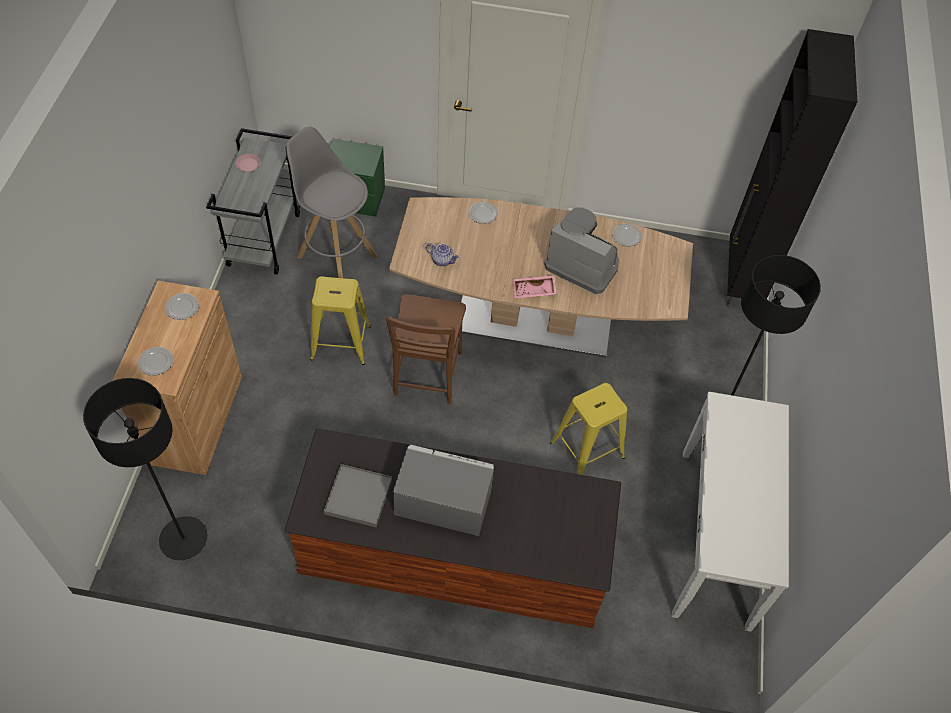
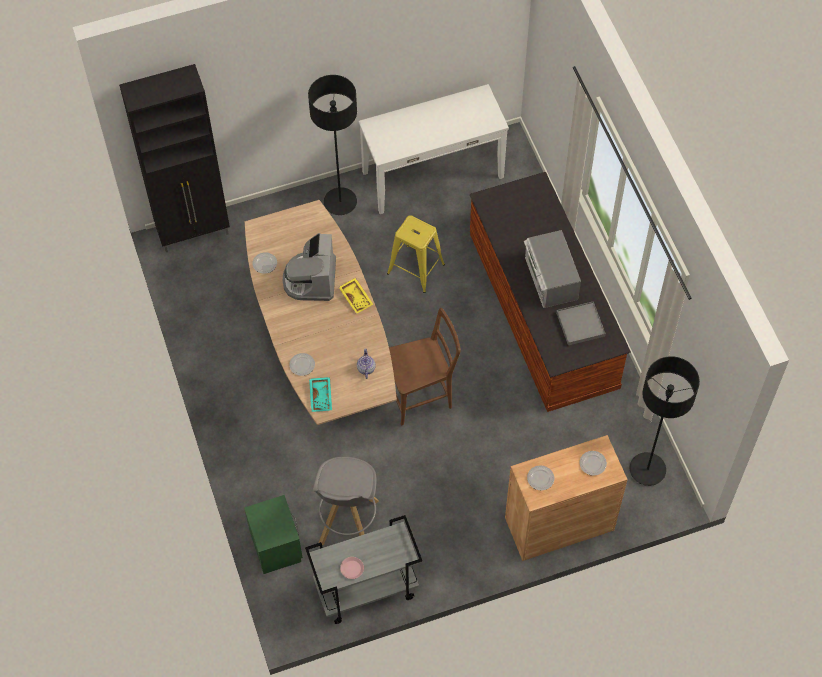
camera: 115 degrees left, 5 degrees up
yellow stool [310,276,371,365] -> none
pink tray [513,275,557,298] -> yellow tray [339,278,373,314]
none -> turquoise tray [309,377,332,412]

